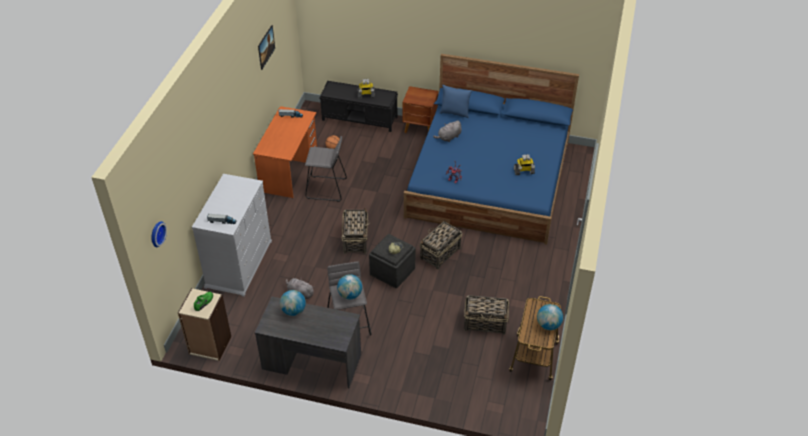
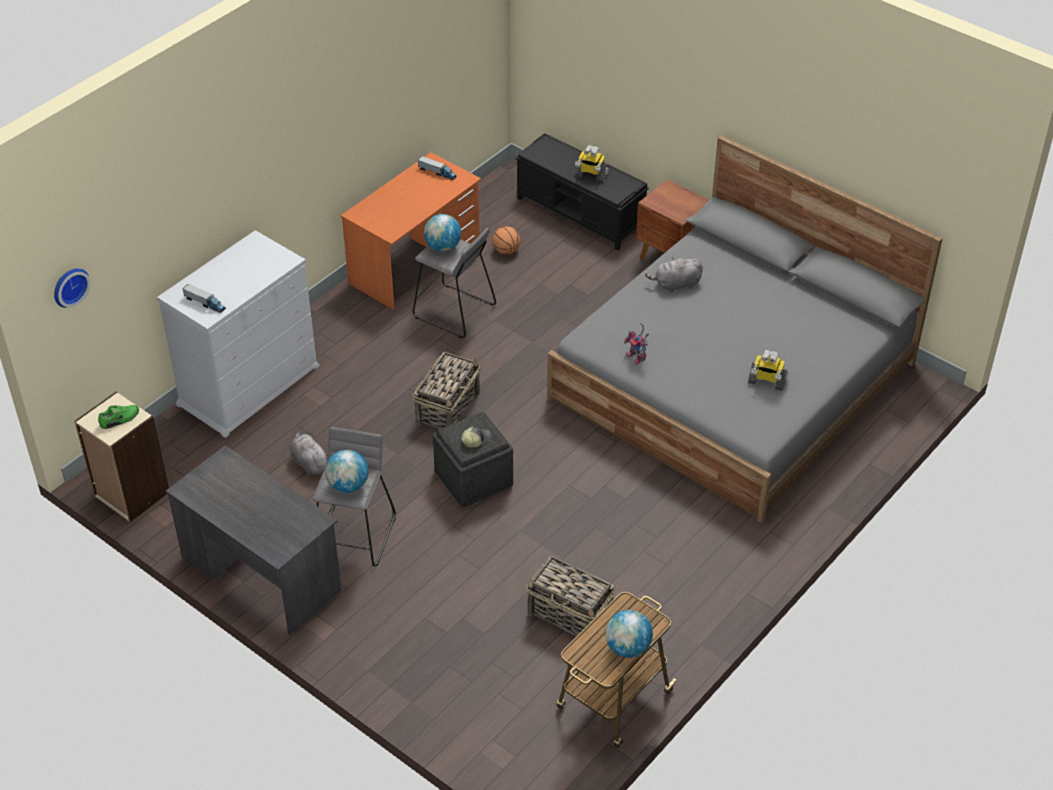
camera: 25 degrees right, 0 degrees up
picture [258,25,275,70] -> none
globe [280,290,306,316] -> globe moved to [424,214,461,252]
blue bed [404,54,579,245] -> grey bed [547,135,943,523]
basket [420,220,462,270] -> none
blue pillow [440,85,472,119] -> none

